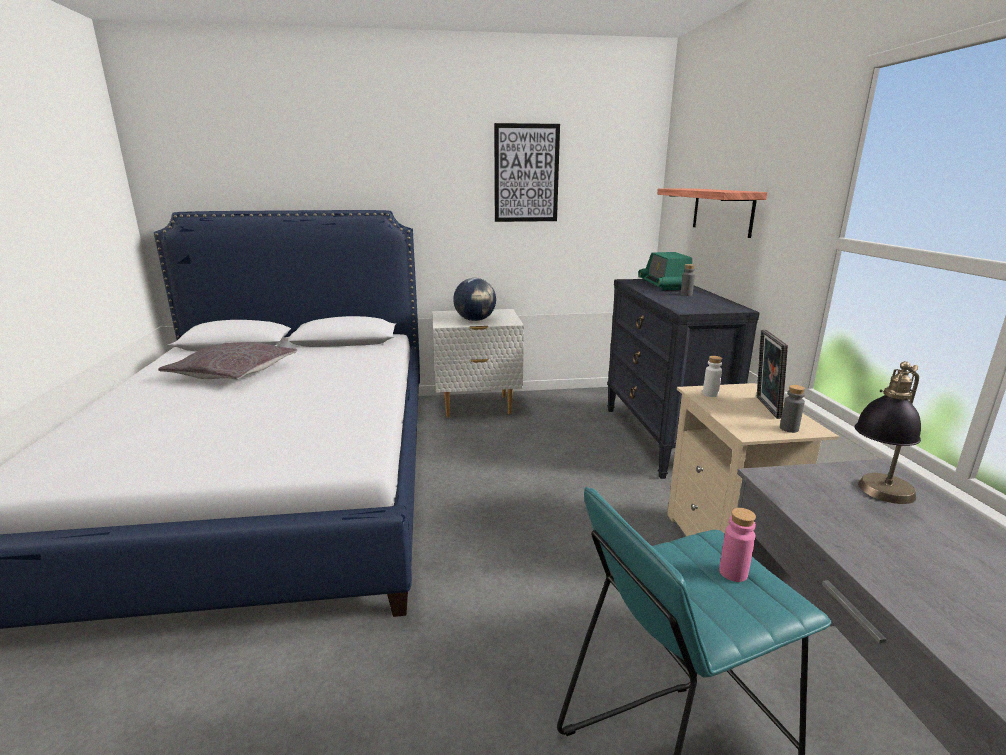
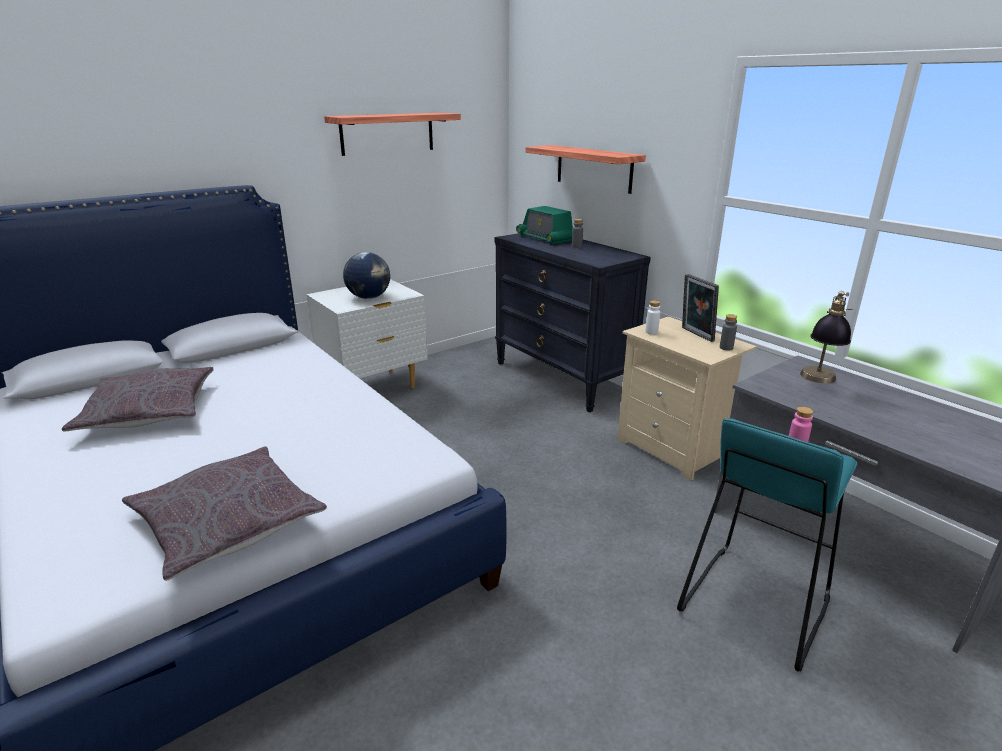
camera: 30 degrees left, 5 degrees up
picture [494,123,560,222] -> shelf [324,113,461,156]
none -> grey pillow [122,446,327,581]

